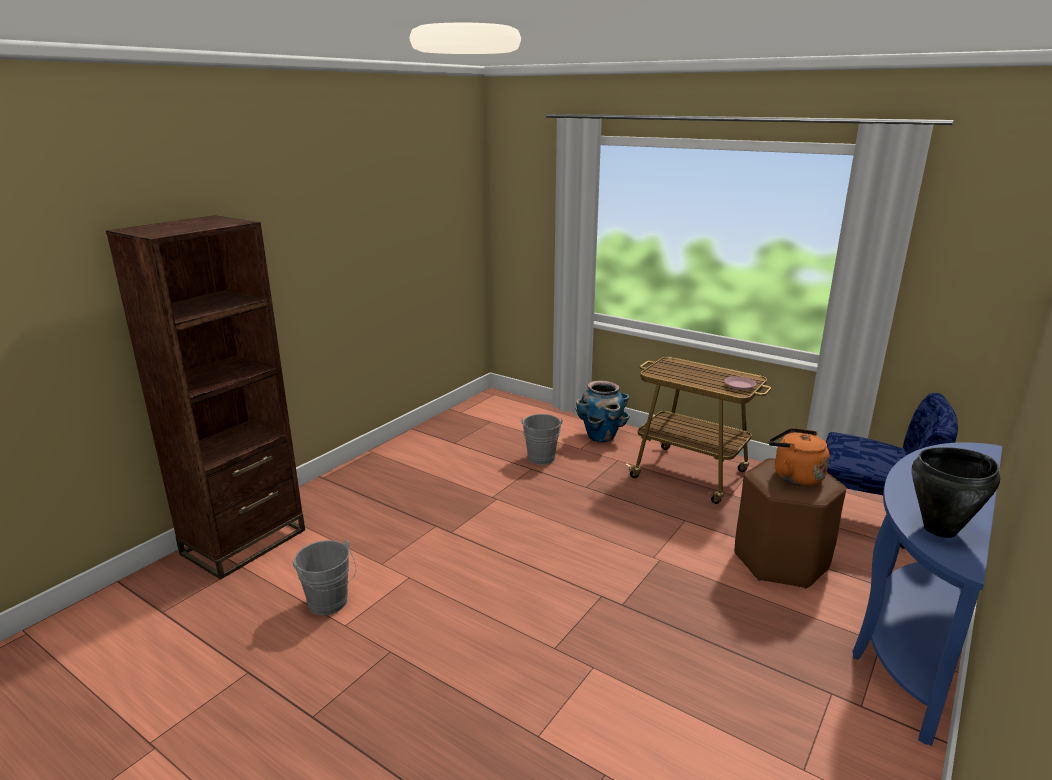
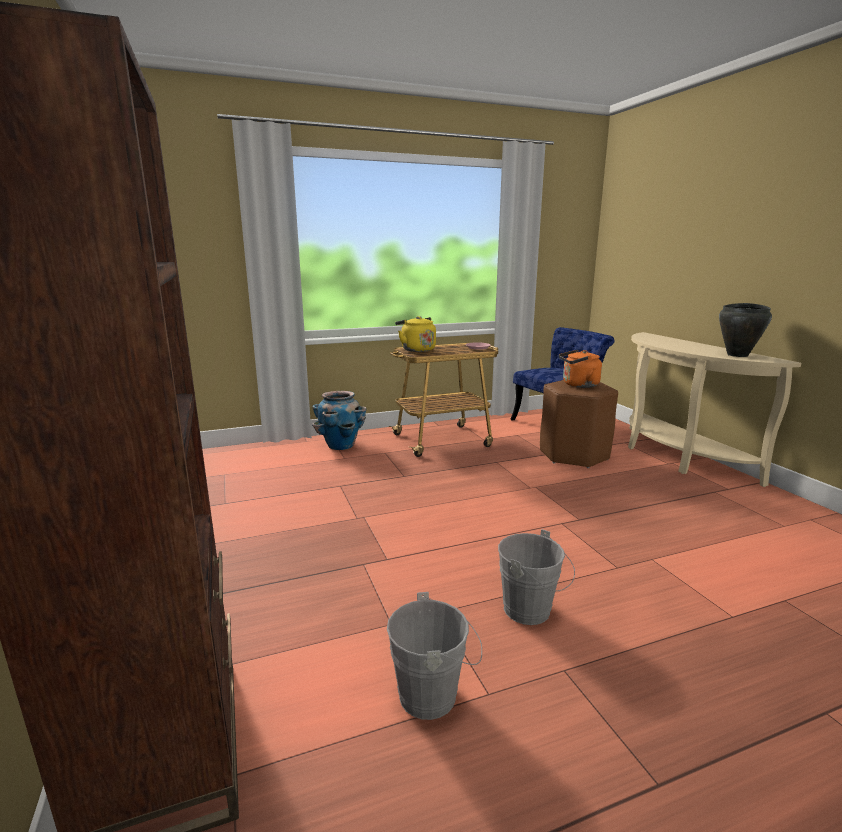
camera: 55 degrees left, 5 degrees down
grey bucket [521,414,563,465] -> grey bucket moved to [498,529,575,625]
blue console table [852,442,1003,746] -> beige console table [628,332,801,487]
none -> yellow kettle [395,316,436,352]

